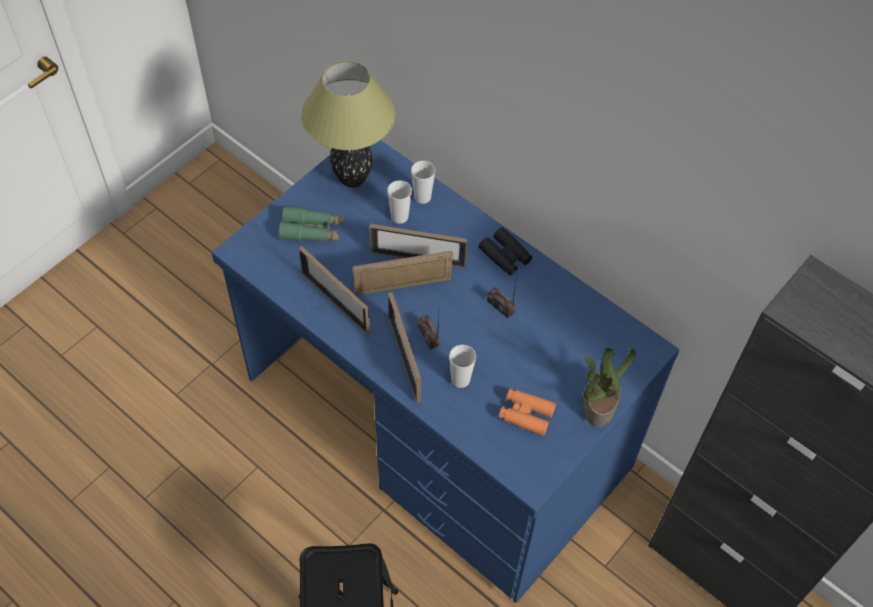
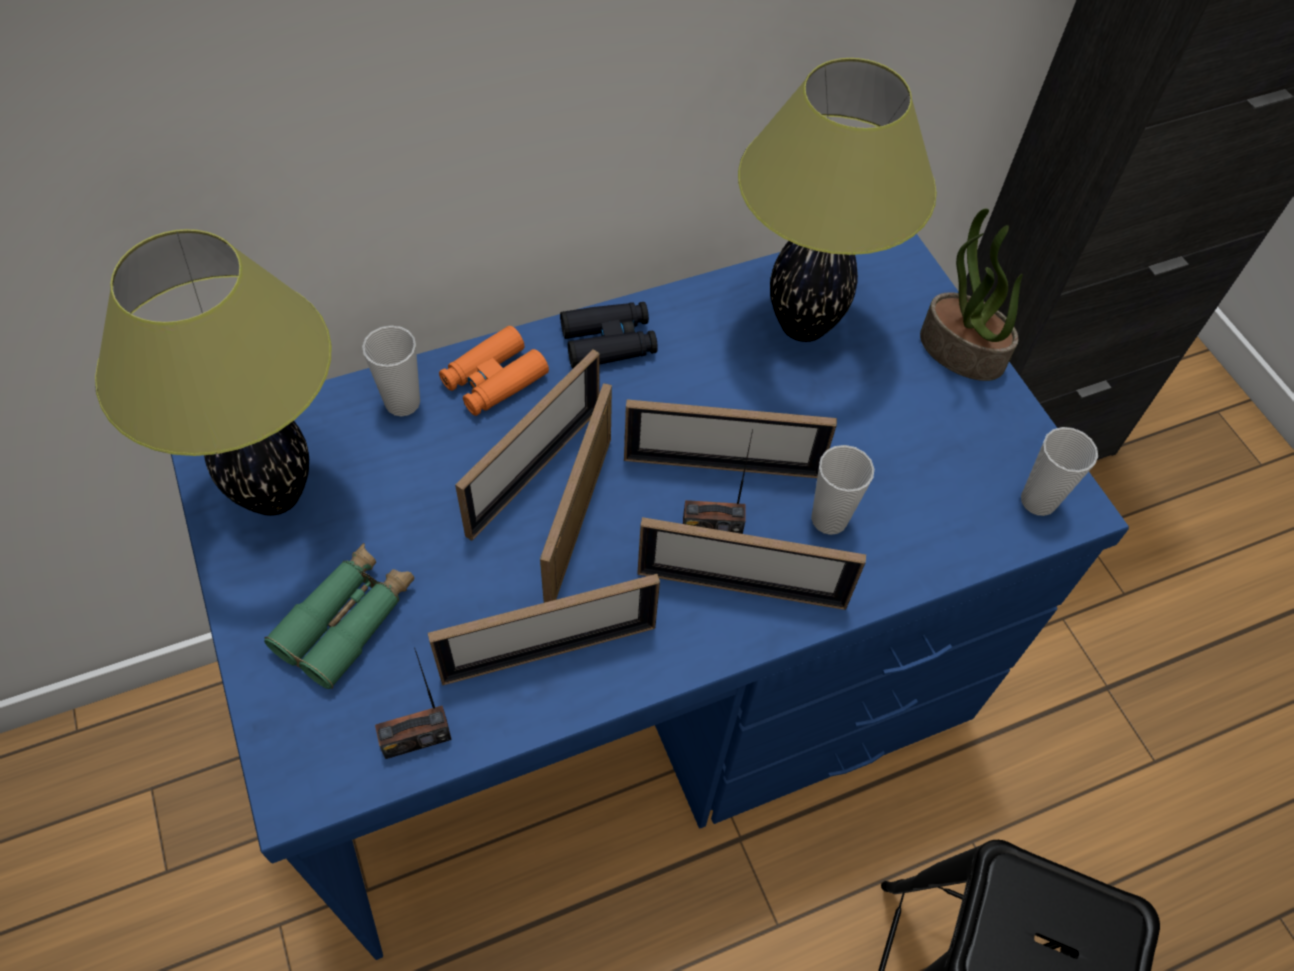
camera: 65 degrees left, 0 degrees up
cup [387,180,412,224] -> cup moved to [1021,427,1098,516]
radio [487,269,518,318] -> radio moved to [375,647,452,759]
orange binoculars [499,388,556,436] -> orange binoculars moved to [439,326,549,416]
none -> picture frame [624,399,837,478]
none -> table lamp [738,58,937,342]

